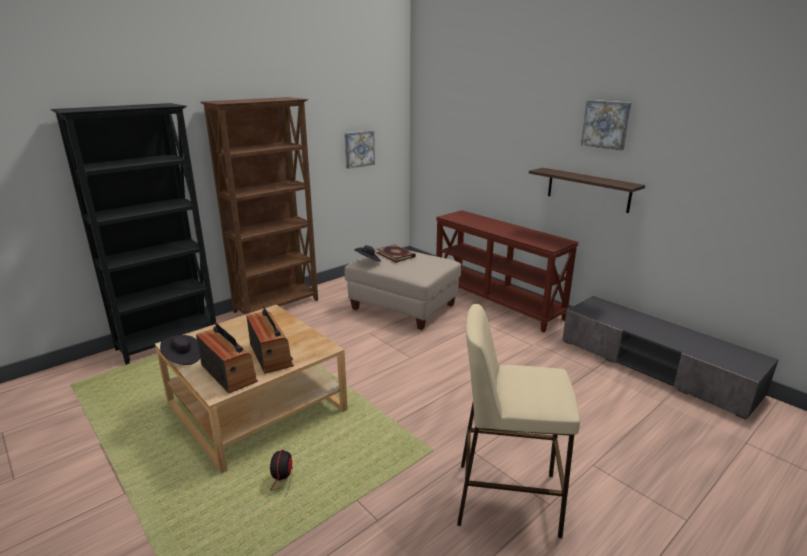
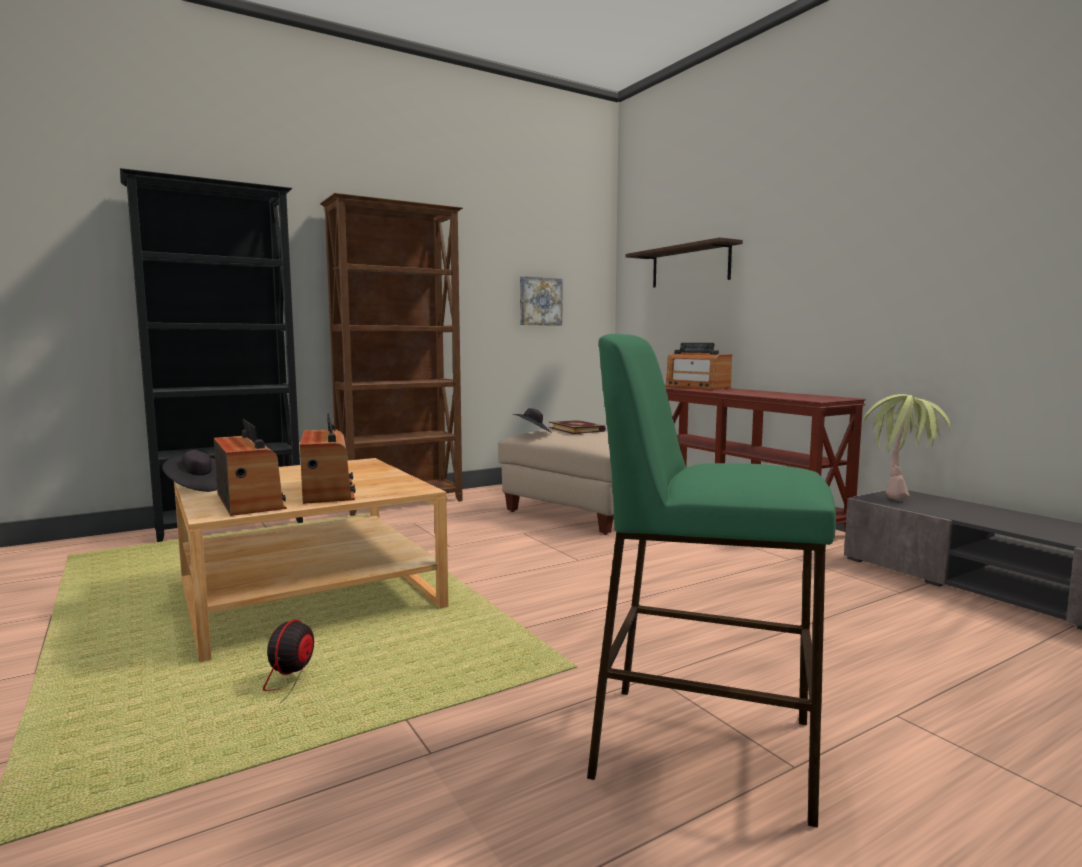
camera: 10 degrees right, 15 degrees down
beige stool [457,304,580,538] -> green stool [587,334,836,828]
shelf [529,168,645,213] -> shelf moved to [625,237,743,287]
picture [581,100,632,150] -> none
none -> radio [666,343,732,390]
none -> potted plant [862,394,950,501]

